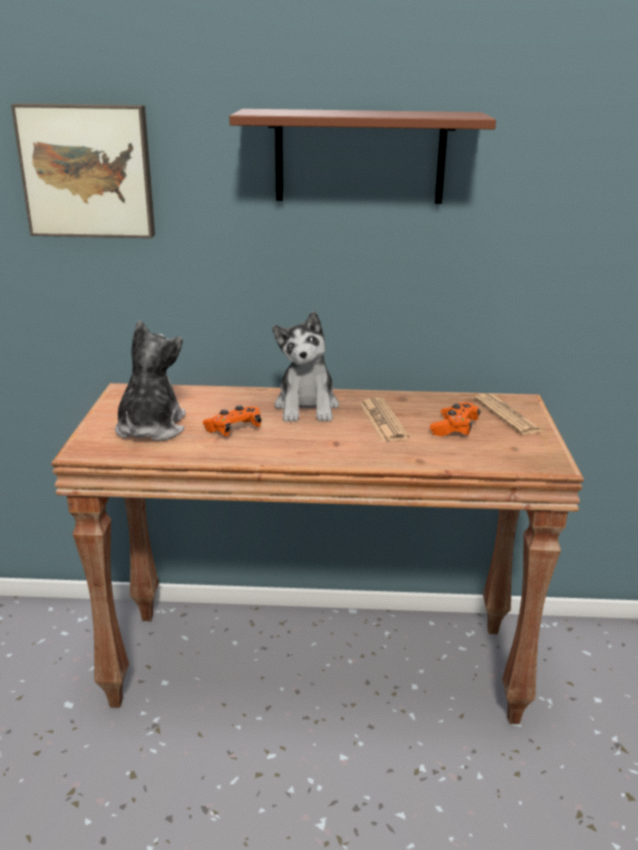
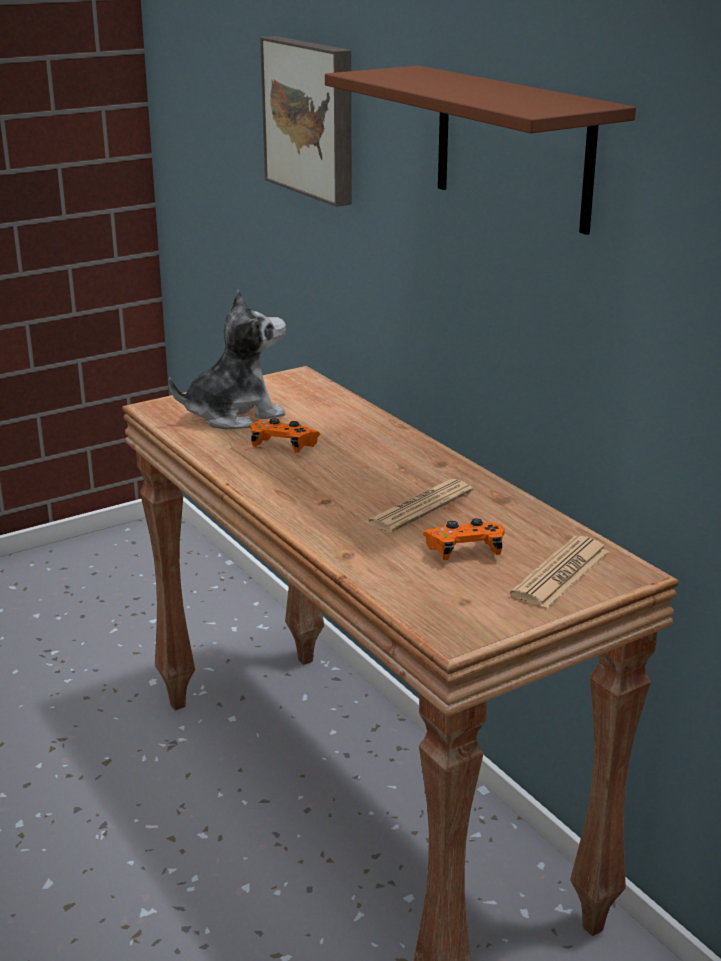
camera: 55 degrees right, 0 degrees up
plush toy [272,311,339,422] -> none

